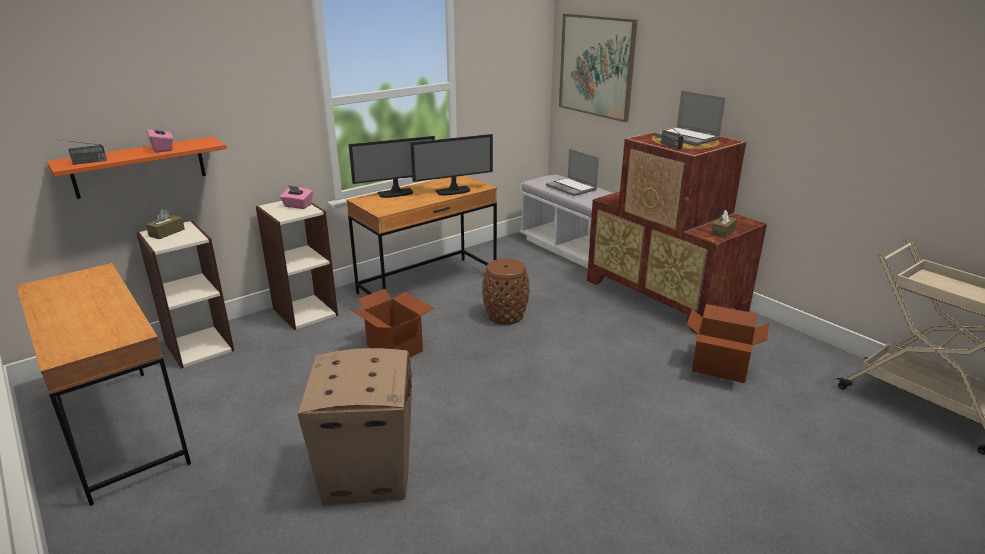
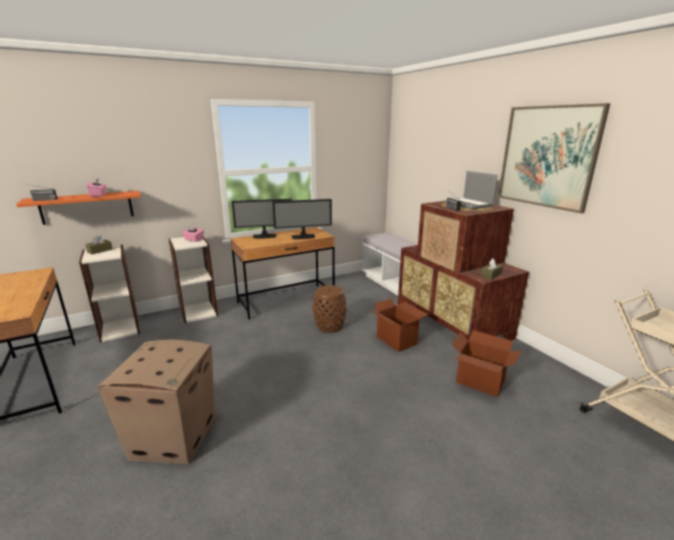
camera: 10 degrees right, 5 degrees down
cardboard box [350,289,434,357] -> cardboard box moved to [370,299,428,352]
laptop [546,149,599,196] -> none
picture [559,13,638,122] -> picture moved to [498,103,610,214]

